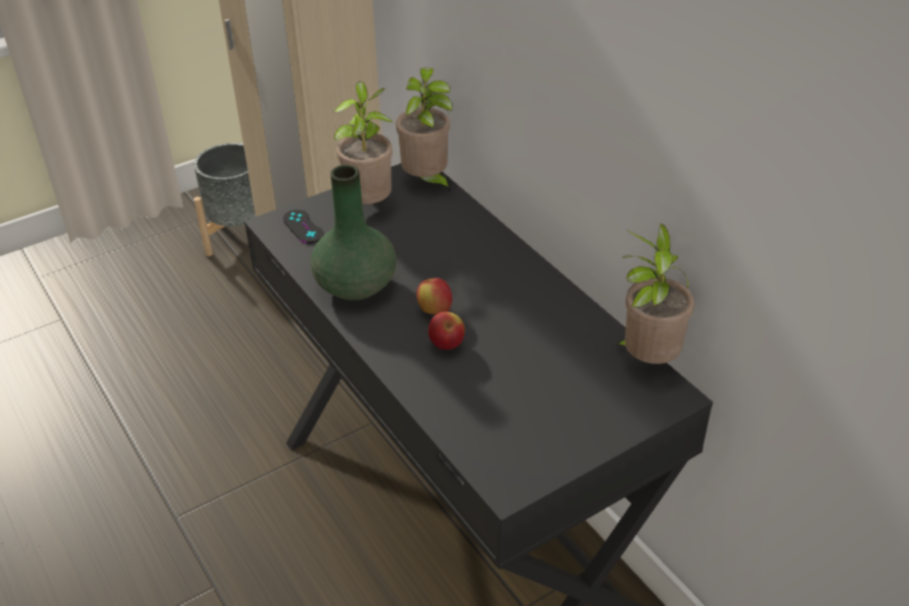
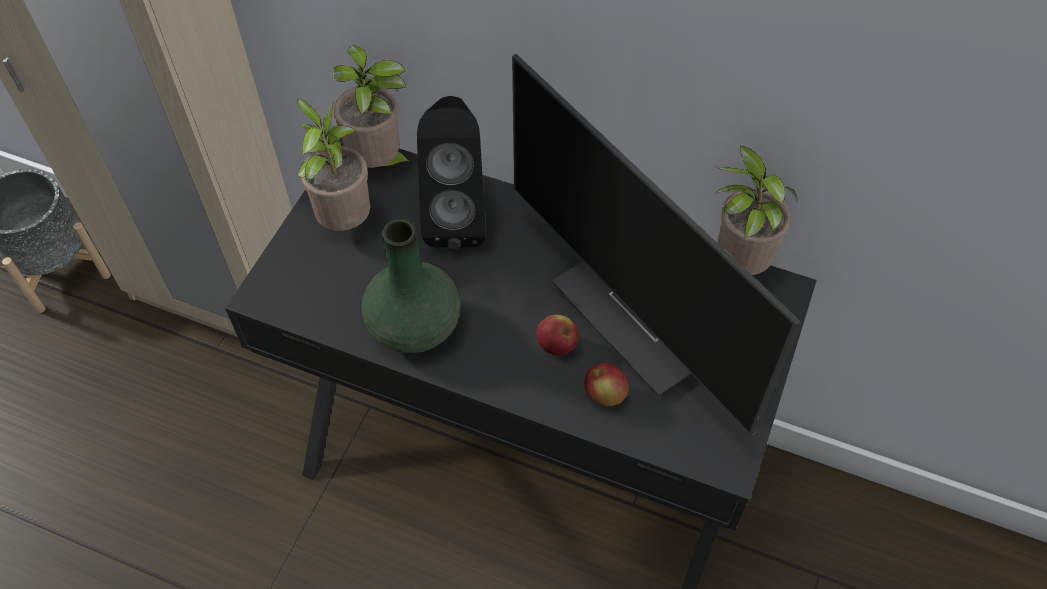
camera: 35 degrees left, 15 degrees up
black game controller [283,210,324,243] -> none
apple [417,278,452,315] -> apple moved to [584,363,629,406]
none -> black speaker [417,96,486,249]
none -> monitor [512,54,801,436]

